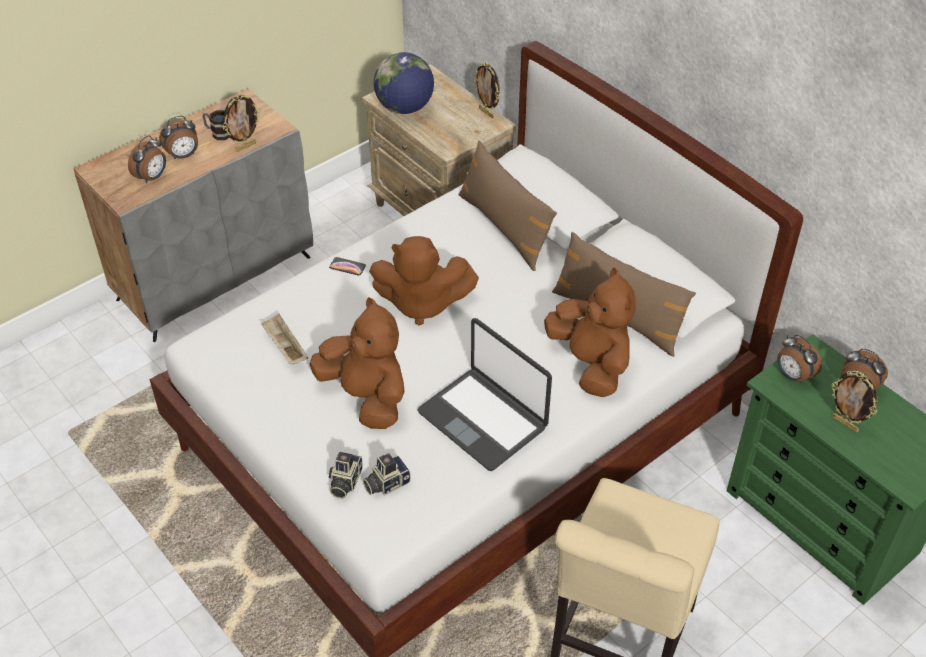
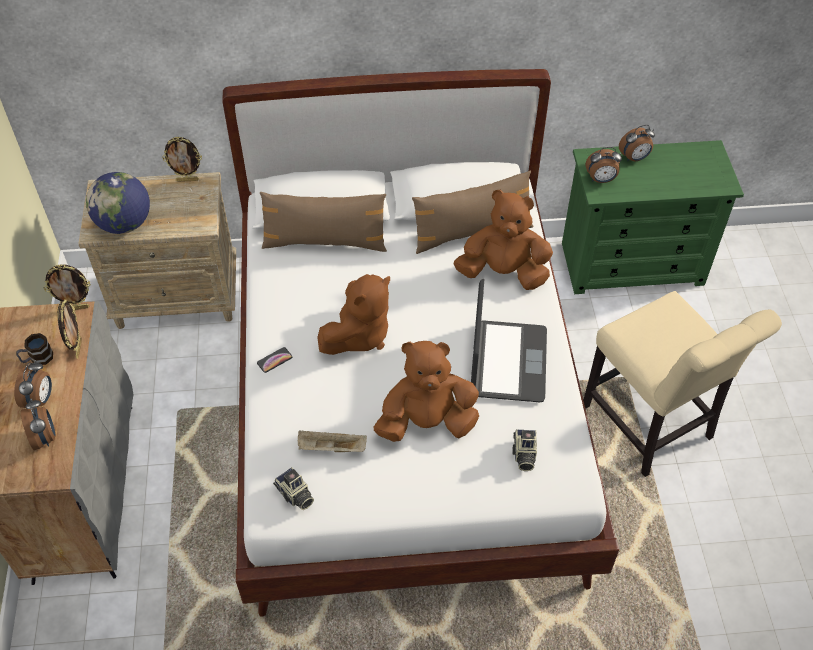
camera: 55 degrees left, 5 degrees up
camera [329,452,363,499] -> camera moved to [273,467,314,510]
laptop [418,318,552,471] -> laptop turned 75 degrees counterclockwise [471,279,547,402]
picture frame [831,372,877,432] -> picture frame moved to [44,264,91,310]

